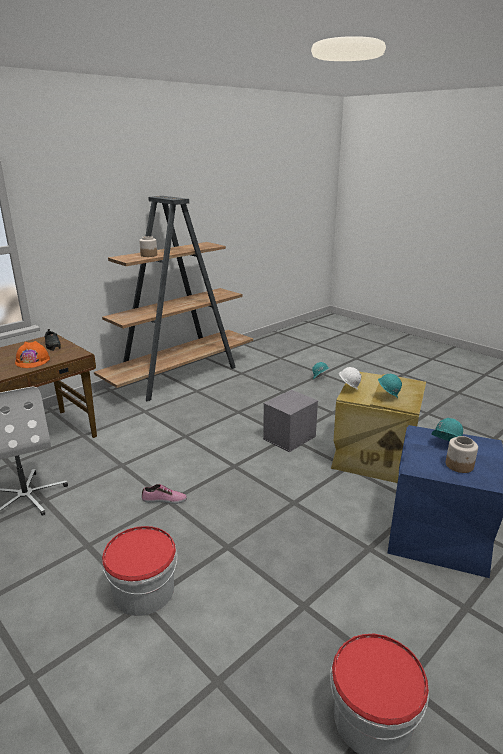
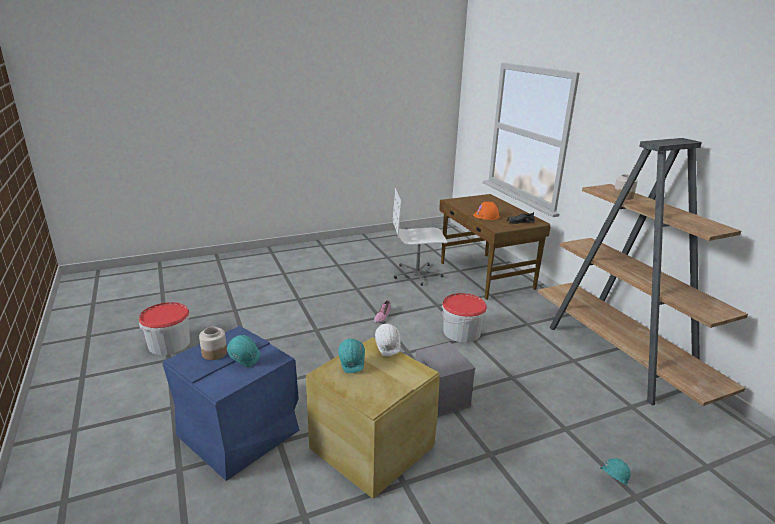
camera: 110 degrees right, 0 degrees up
bucket [102,526,177,616] -> bucket moved to [442,293,487,342]

